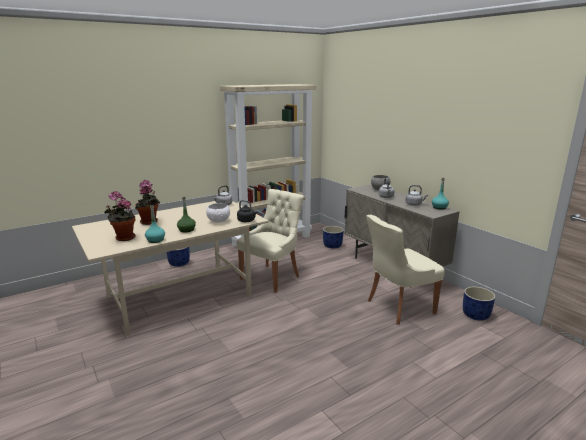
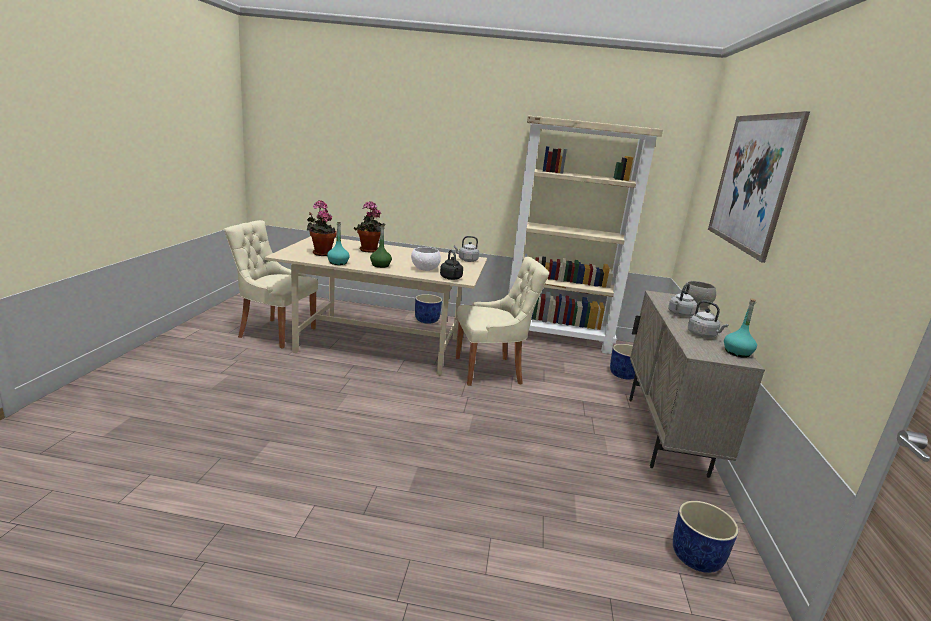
camera: 40 degrees right, 0 degrees up
beige chair [366,215,445,325] -> beige chair moved to [224,220,318,349]
none -> picture [708,111,810,263]

